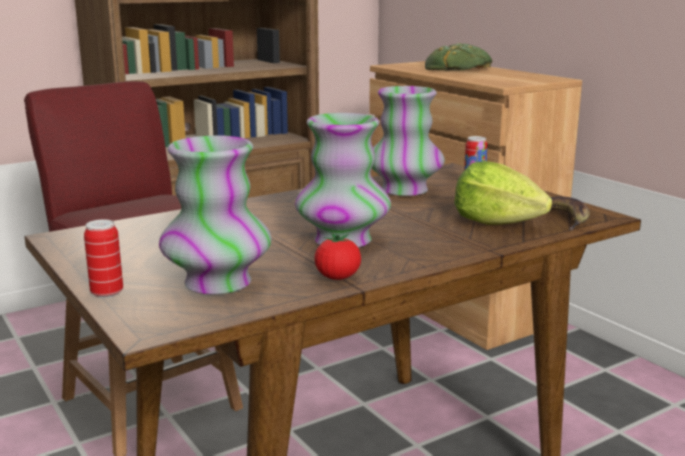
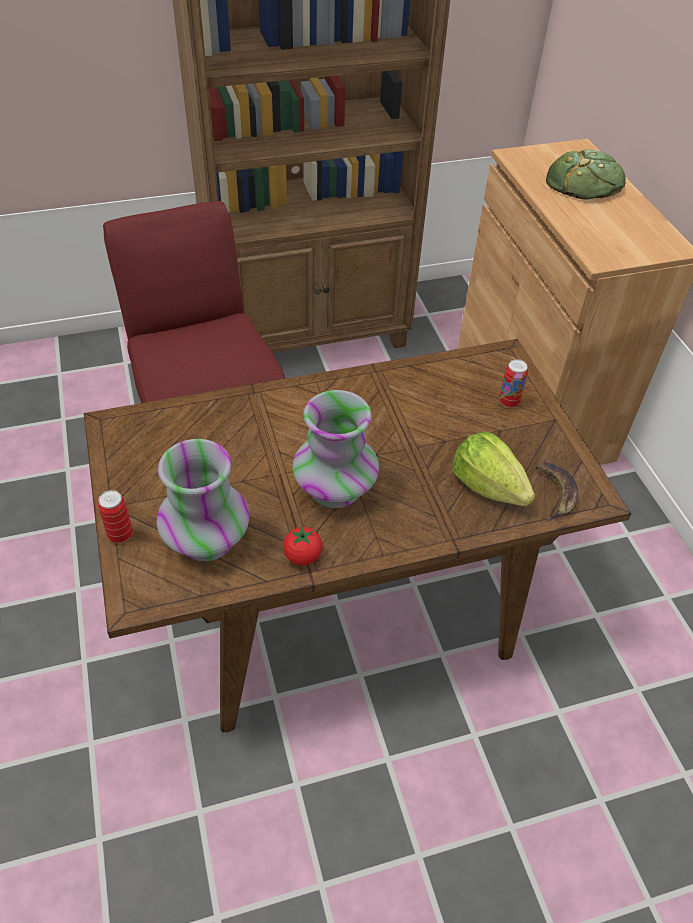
camera: 15 degrees right, 30 degrees up
vase [372,86,445,196] -> none

